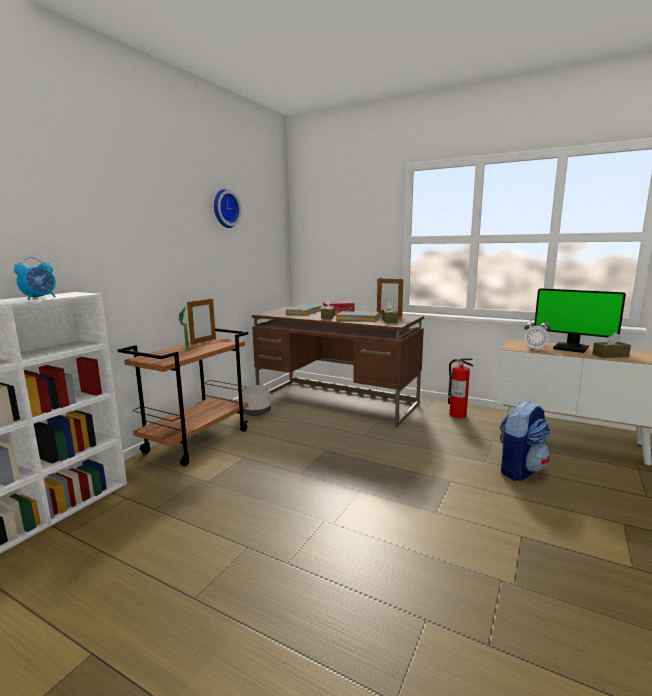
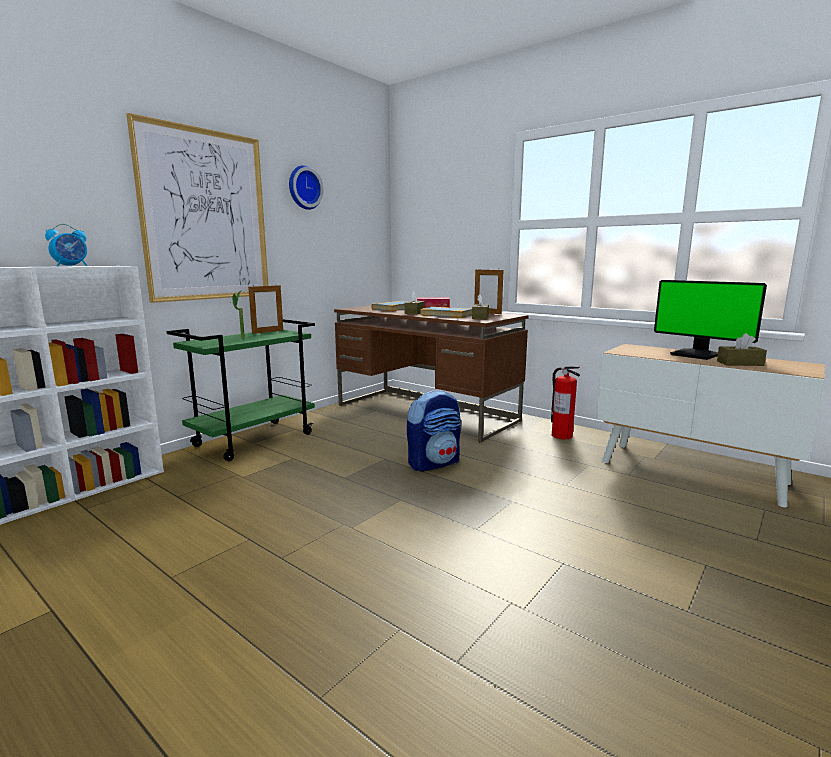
camera: 10 degrees right, 0 degrees up
brown cart [118,328,248,467] -> green cart [167,319,315,461]
grey planter [242,385,271,416] -> none
backpack [500,401,550,481] -> backpack moved to [407,390,461,472]
alarm clock [524,318,551,351] -> none
none -> picture [126,113,268,303]

